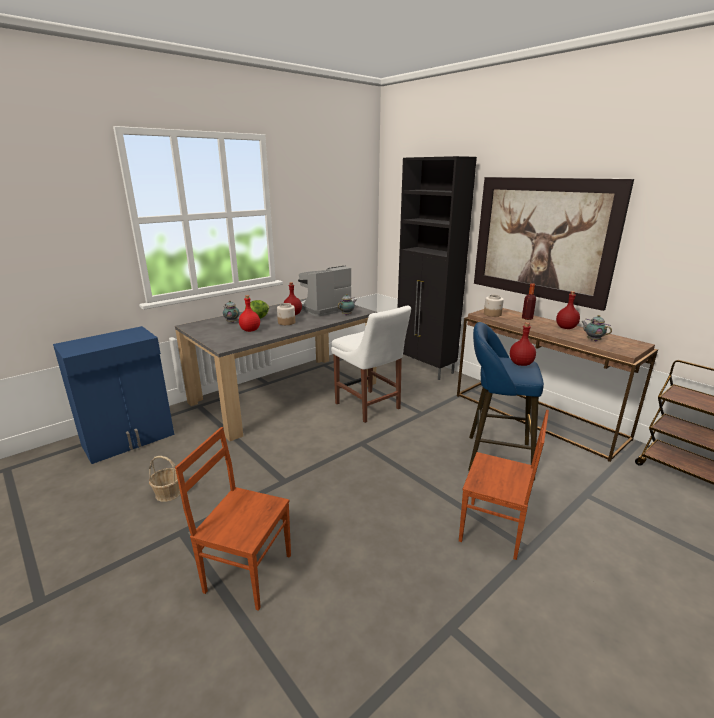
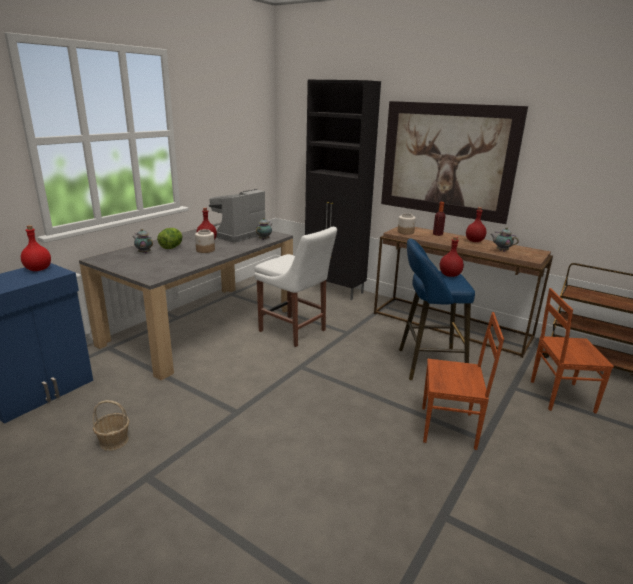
camera: 15 degrees left, 0 degrees up
brown chair [175,427,291,611] -> brown chair moved to [531,288,614,413]
red bottle [239,295,260,332] -> red bottle moved to [21,225,51,271]

